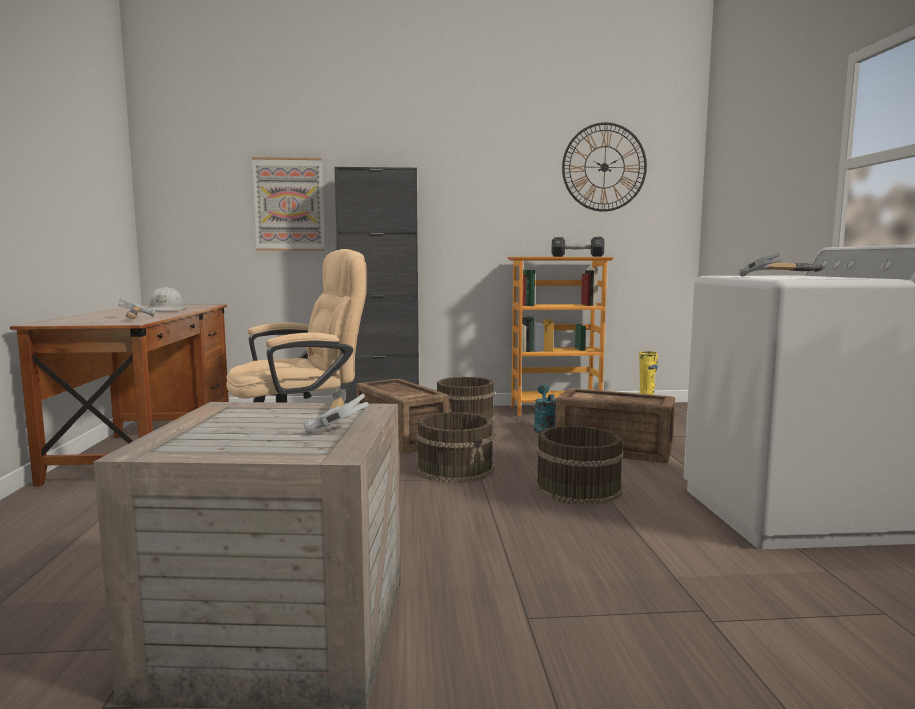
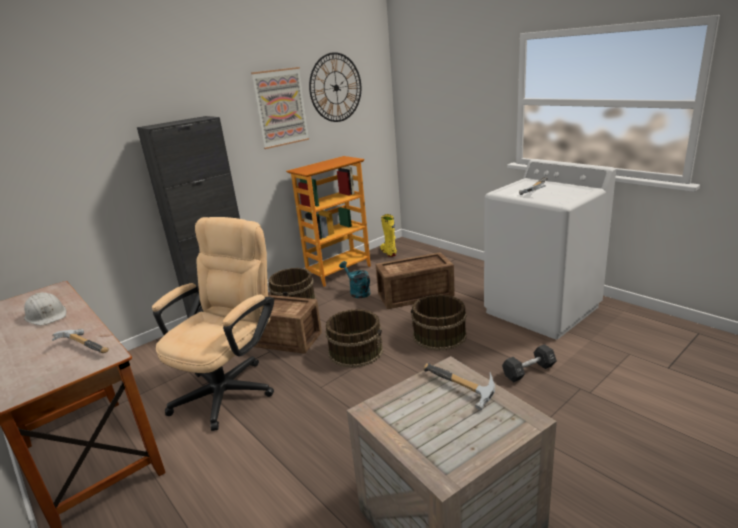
camera: 35 degrees left, 15 degrees up
picture [252,157,325,251] -> picture moved to [251,67,309,149]
black dumbbell [552,237,605,257] -> black dumbbell moved to [502,344,557,382]

